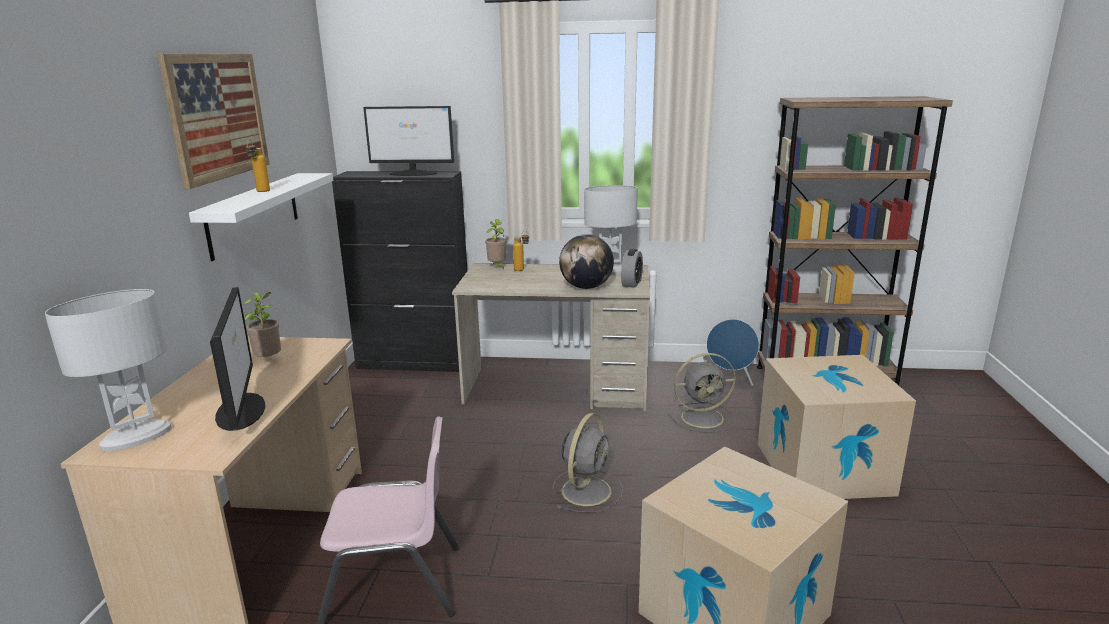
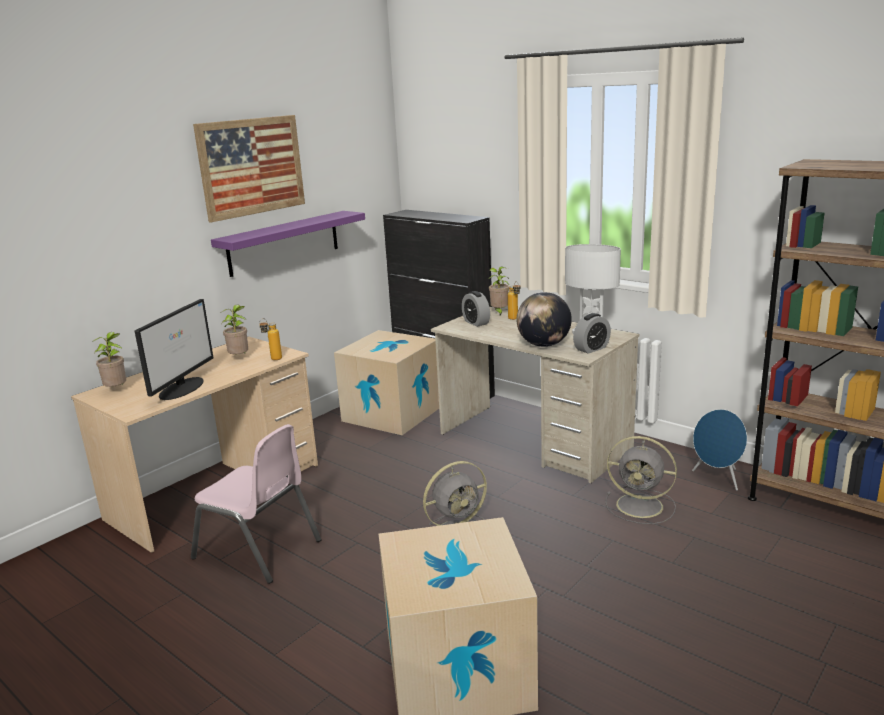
camera: 35 degrees right, 0 degrees up
white table lamp [45,289,172,451] -> potted plant [92,332,126,387]
white shelf [189,173,333,261] -> purple shelf [211,211,365,277]
bottle [245,140,270,192] -> bottle moved to [259,319,282,360]
monitor [363,106,454,176] -> none
cardboard box [758,355,916,499] -> cardboard box moved to [334,330,439,435]
none -> alarm clock [462,291,490,327]

